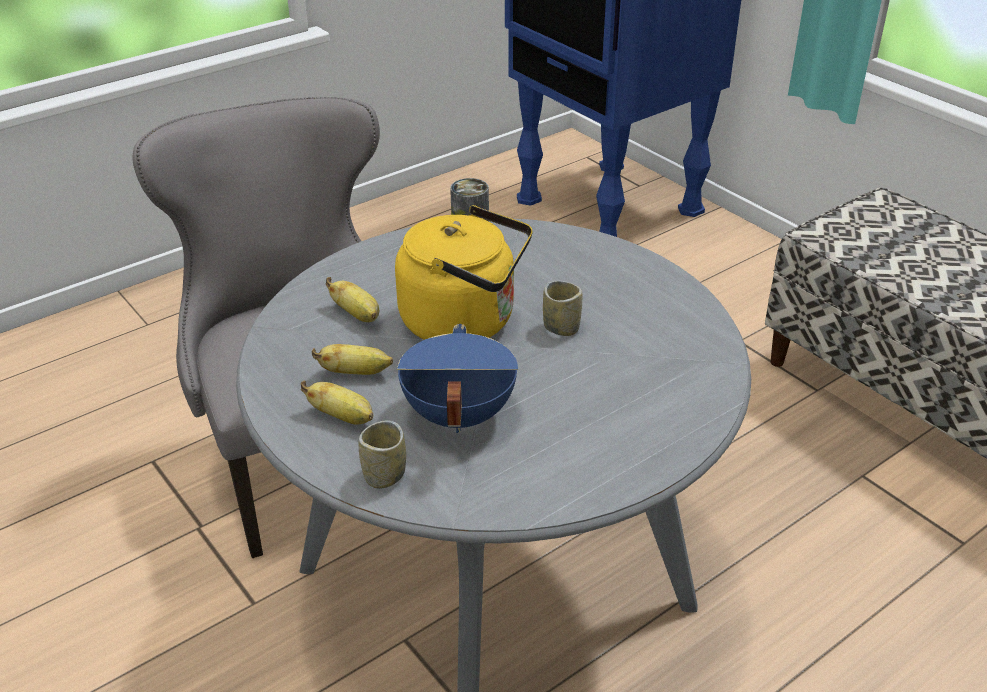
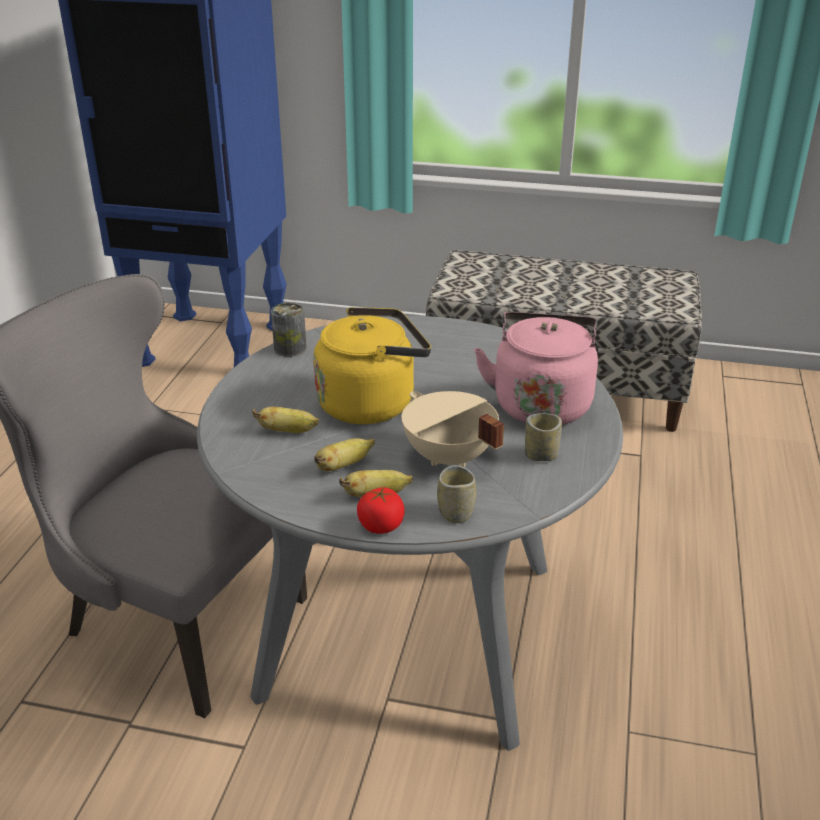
camera: 40 degrees left, 5 degrees down
blue cooking pot [397,324,518,433] -> beige cooking pot [402,391,504,467]
cup [543,281,582,336] -> cup moved to [525,413,562,461]
none -> tomato [357,487,405,534]
none -> pink kettle [474,312,598,425]

